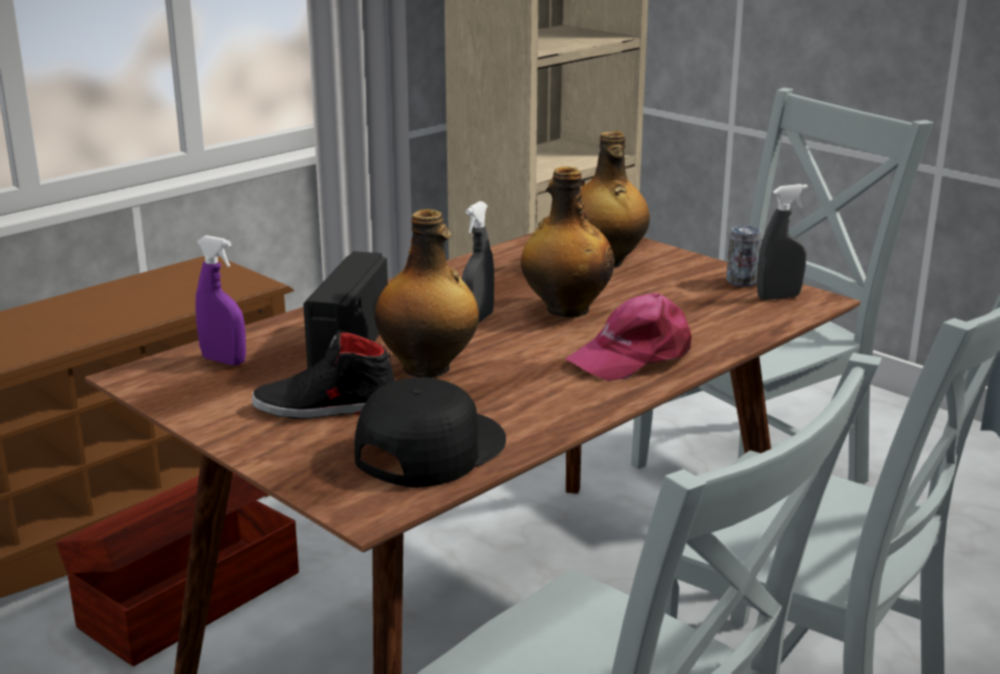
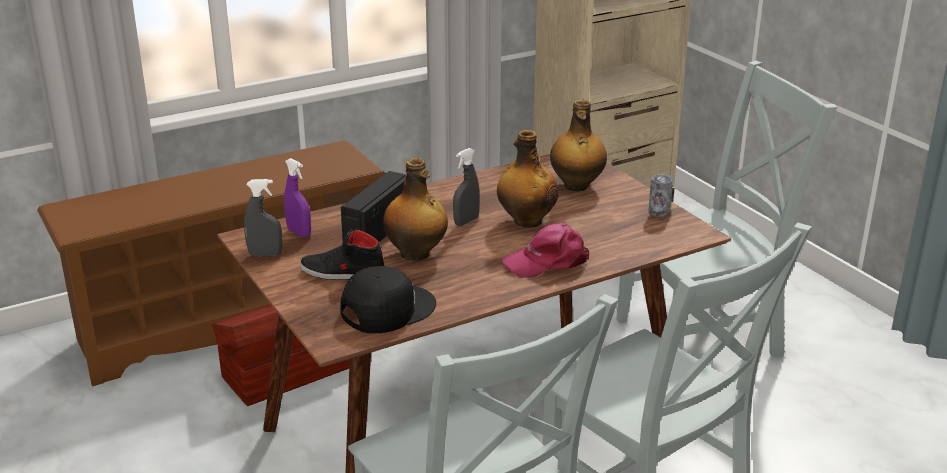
camera: 15 degrees right, 5 degrees up
grey spray bottle [757,184,808,300] -> grey spray bottle moved to [244,179,283,256]

